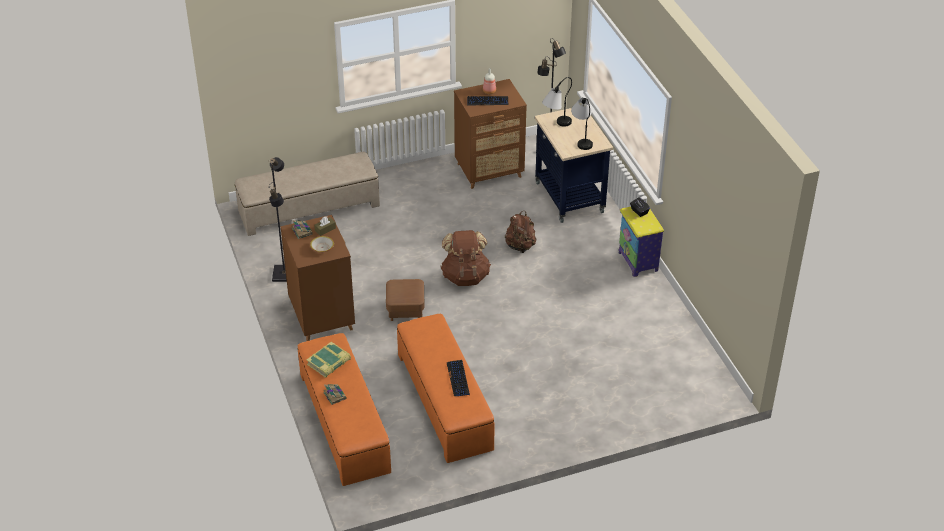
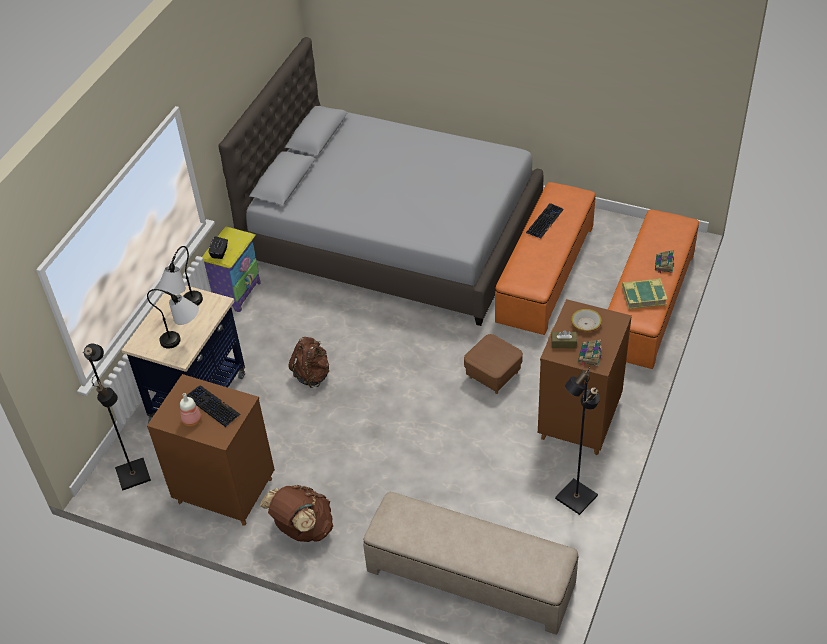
camera: 135 degrees left, 5 degrees up
brown backpack [441,230,491,286] -> brown backpack moved to [260,485,333,542]
none -> grey bed [218,37,543,326]

